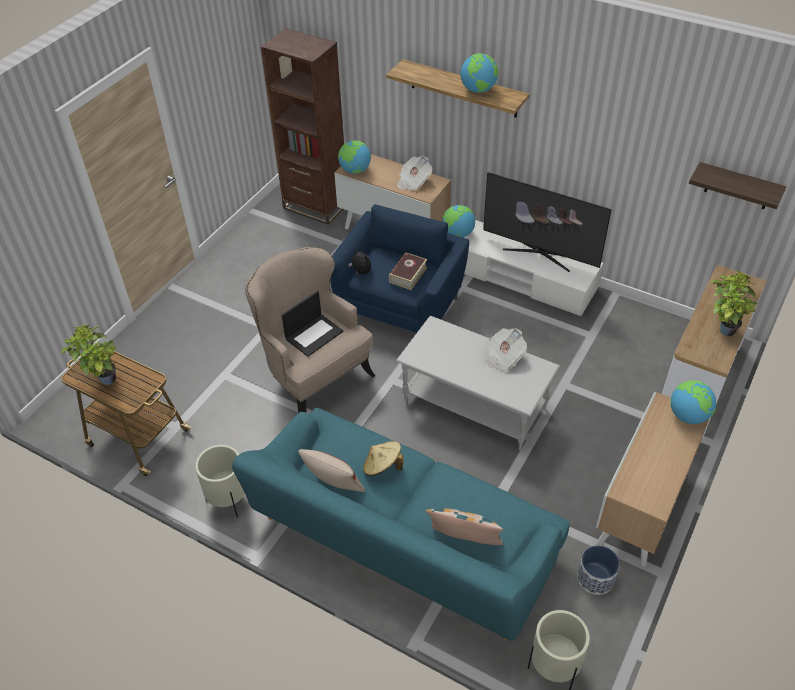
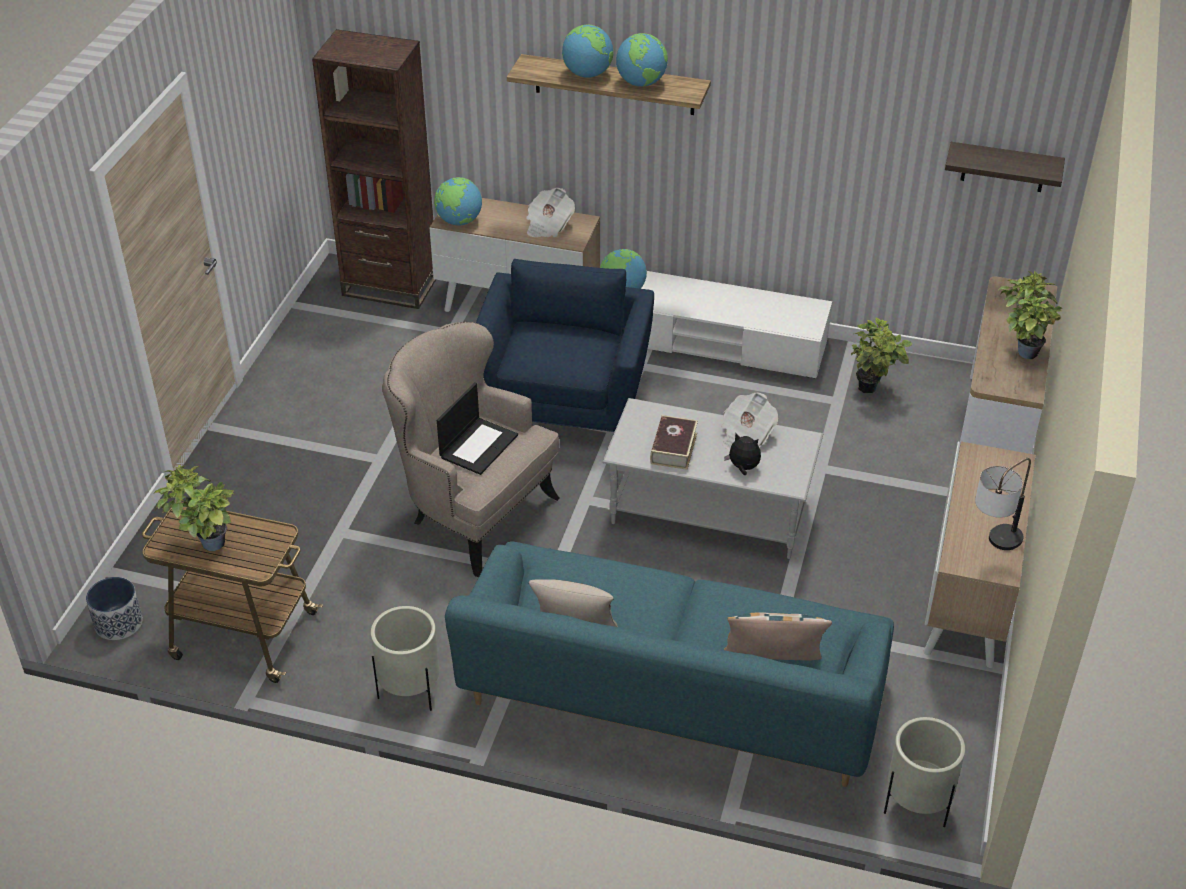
camera: 15 degrees left, 5 degrees down
plush toy [348,249,371,277] -> plush toy moved to [724,433,761,475]
beige hat [363,441,404,476] -> none
book [389,252,427,290] -> book moved to [650,415,698,470]
television [483,172,612,272] -> none
planter [577,545,620,595] -> planter moved to [86,577,143,640]
globe [670,380,716,424] -> globe moved to [562,25,613,78]
none -> potted plant [851,317,913,393]
none -> table lamp [975,458,1031,550]

